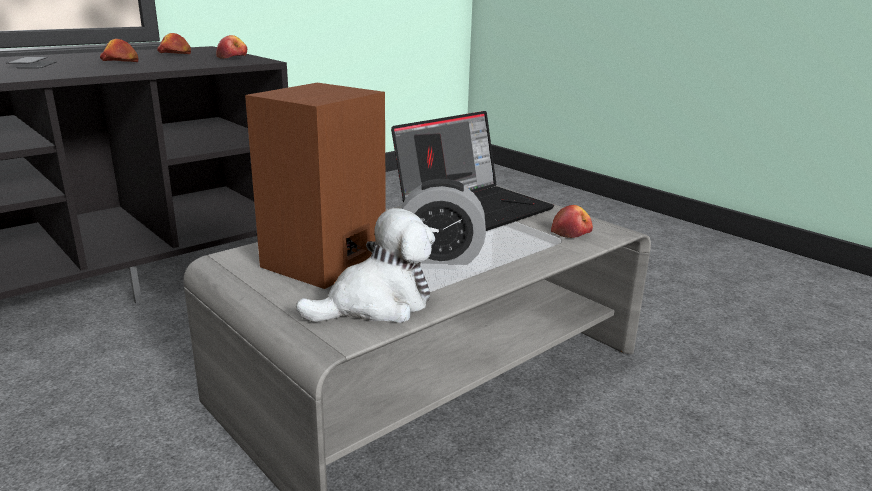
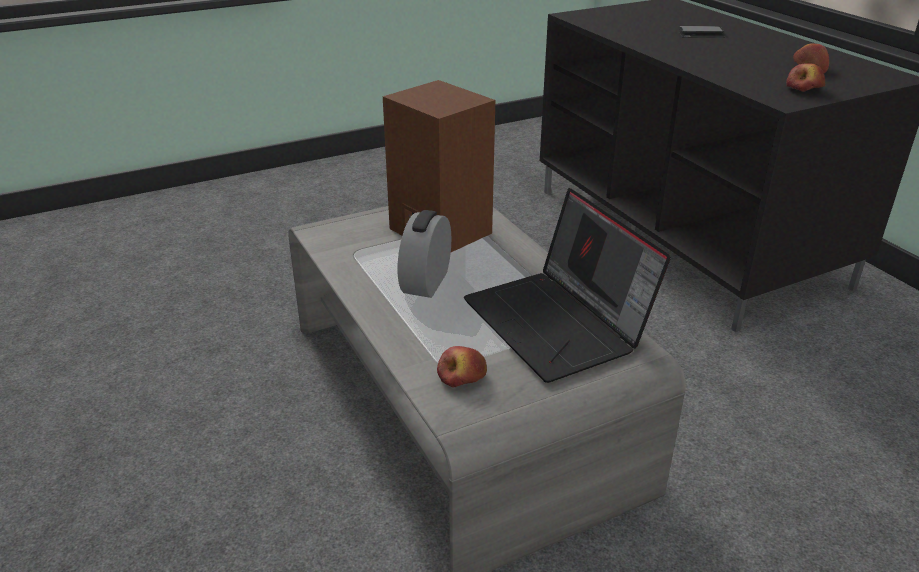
camera: 105 degrees right, 10 degrees up
apple [100,39,138,62] -> none
plush toy [296,208,435,323] -> none

